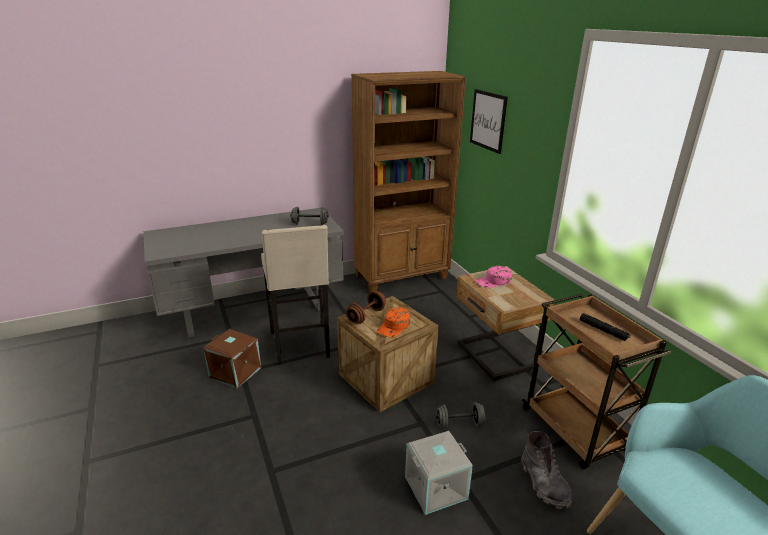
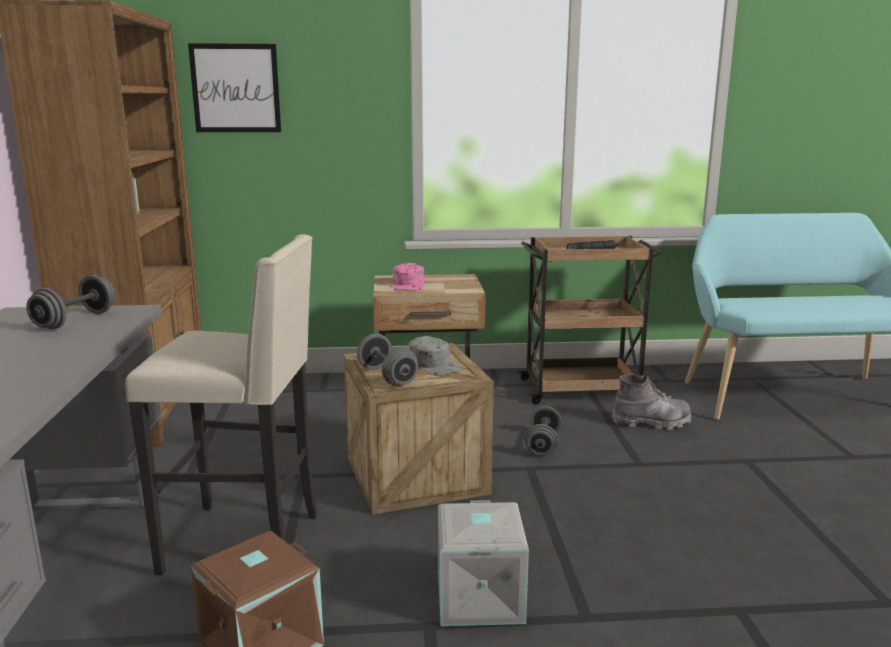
camera: 70 degrees left, 10 degrees down
brown dumbbell [346,291,386,324] -> grey dumbbell [357,333,418,386]
orange cap [377,307,410,338] -> grey cap [409,336,464,376]
grey storage box [405,431,473,515] -> grey storage box moved to [438,500,529,626]

